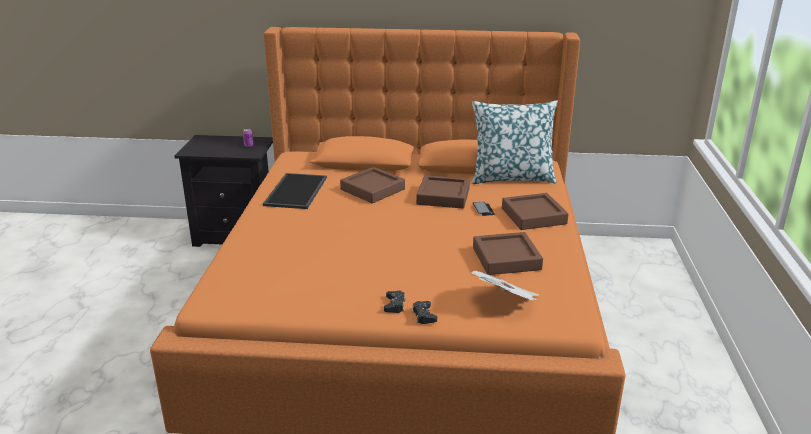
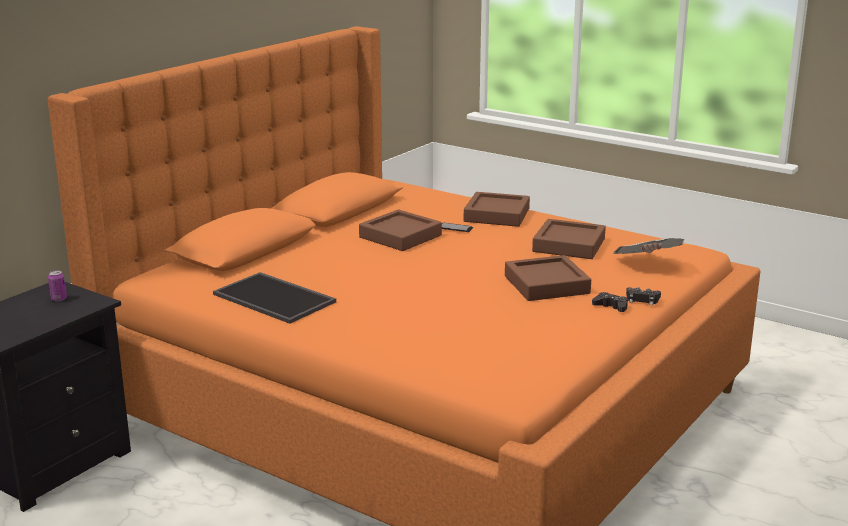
camera: 60 degrees left, 5 degrees down
brown tray [340,167,405,203] -> brown tray moved to [505,255,591,301]
pillow [472,100,558,184] -> none

